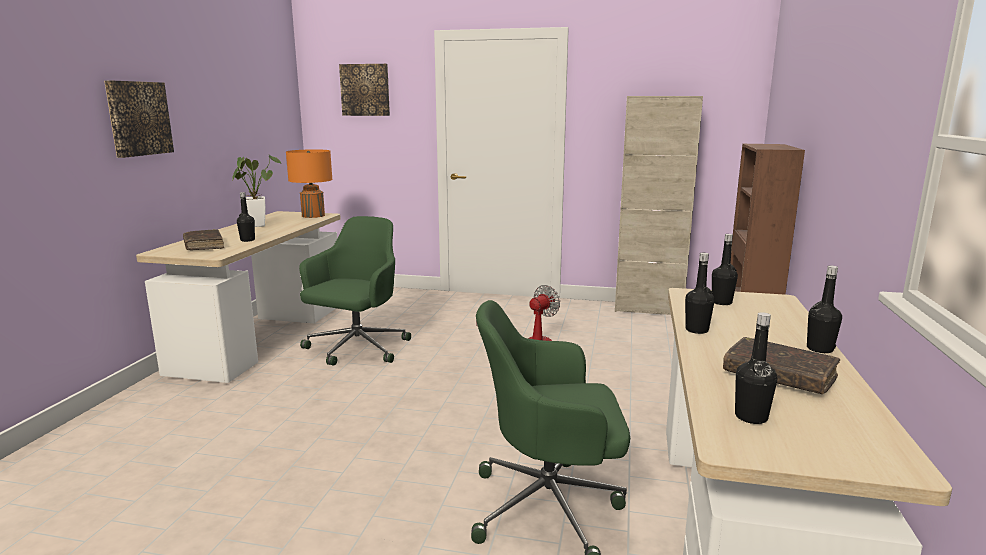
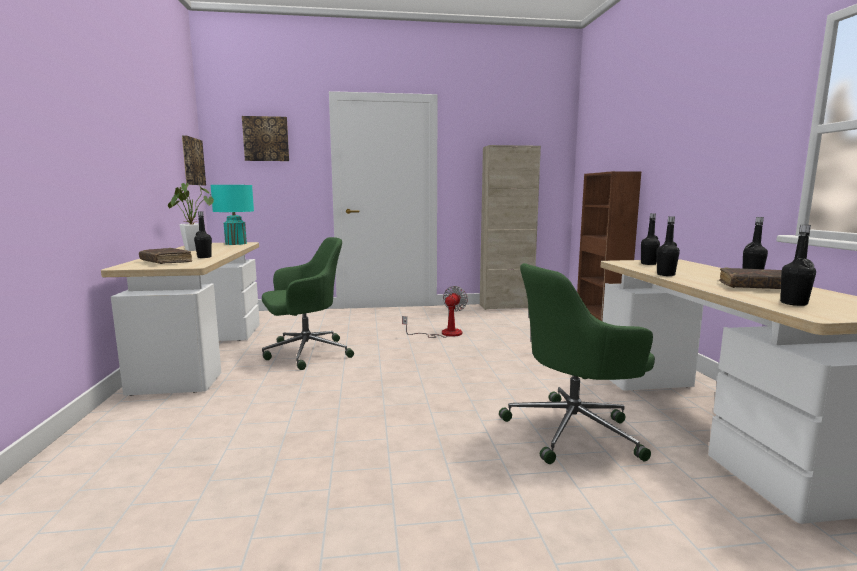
camera: 20 degrees left, 5 degrees down
picture [104,80,174,158] -> picture moved to [182,135,206,185]
orange table lamp [286,149,333,218] -> turquoise table lamp [211,185,254,245]
green office chair [299,216,411,366] -> green office chair turned 60 degrees clockwise [262,237,354,370]

